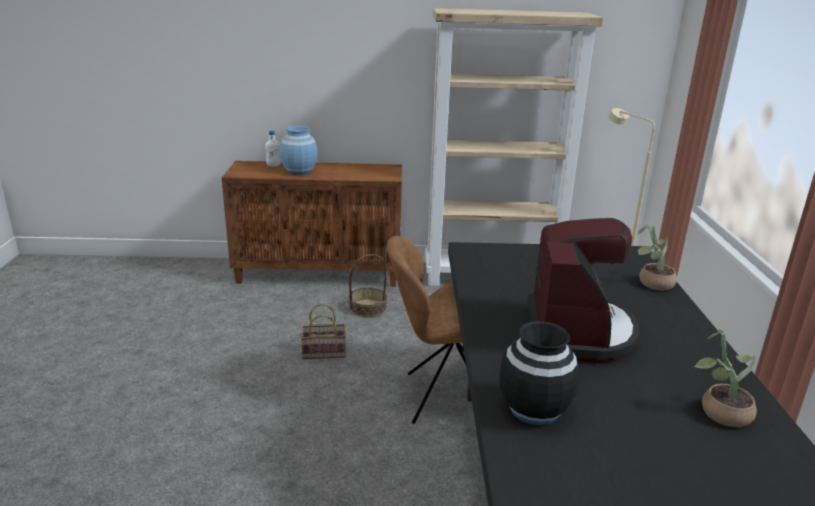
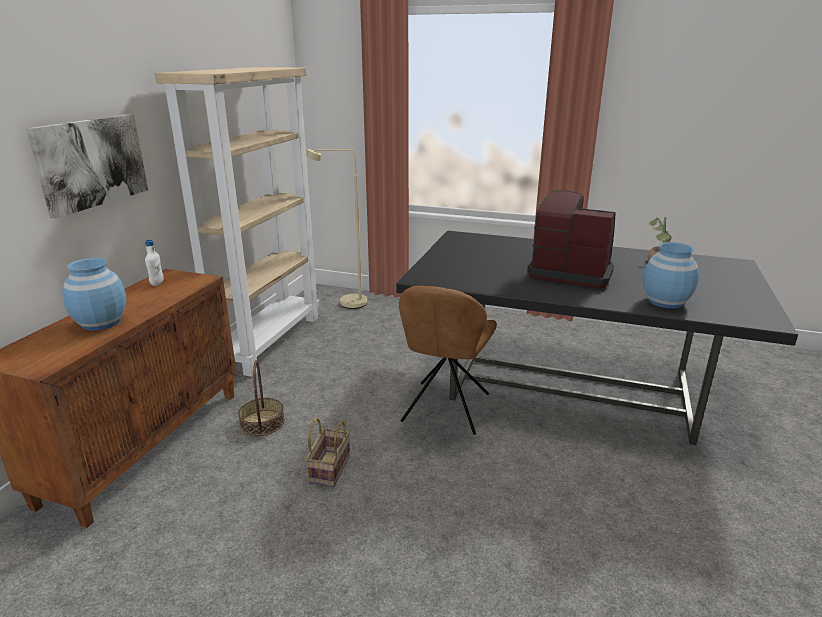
camera: 70 degrees left, 0 degrees up
white bottle [265,130,281,167] -> white bottle moved to [145,240,164,286]
black vase [499,321,580,425] -> blue vase [643,242,699,308]
potted plant [638,225,677,290] -> none
none -> picture [26,114,148,218]

